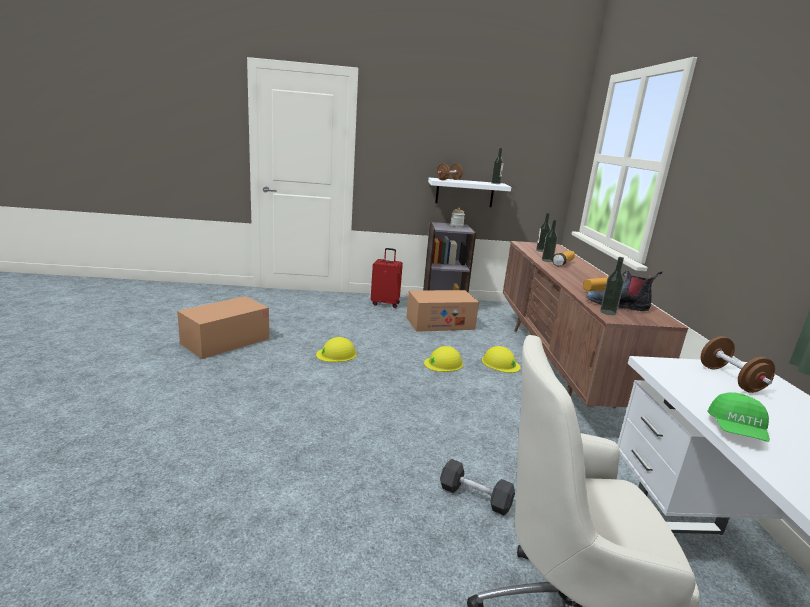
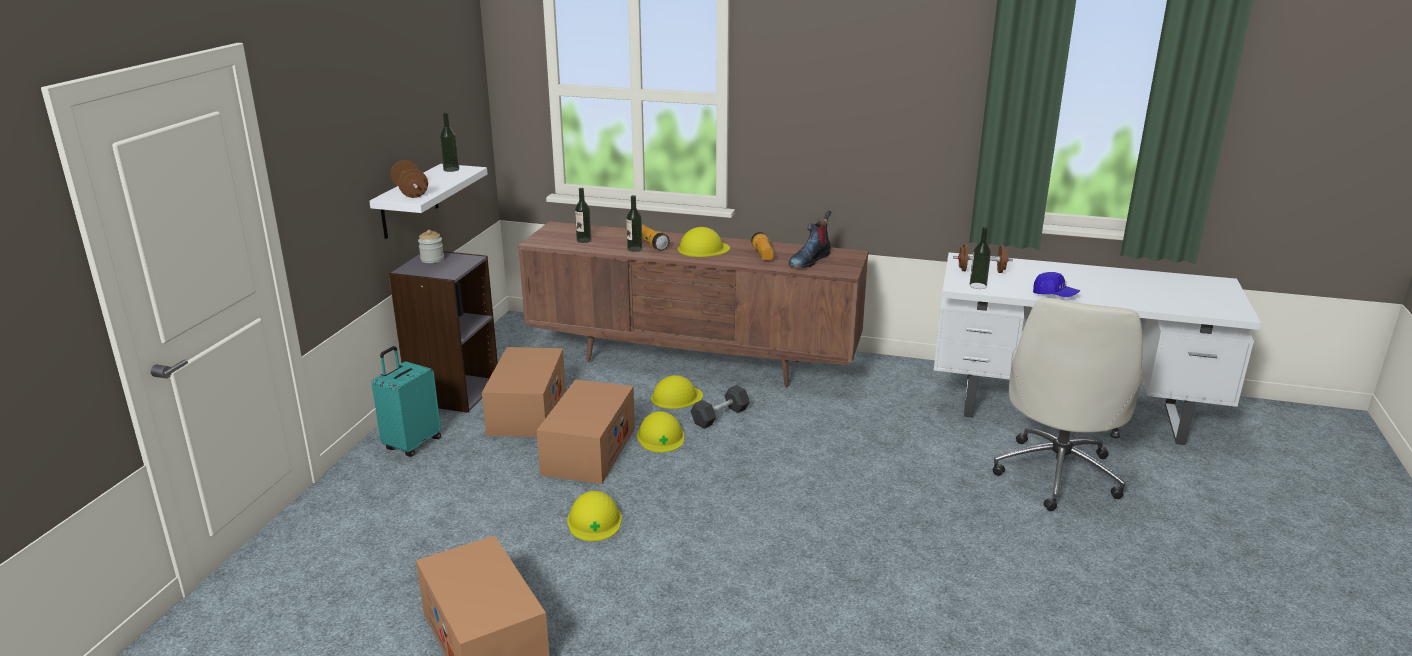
camera: 70 degrees left, 5 degrees up
red suitcase [371,248,403,308] -> turquoise suitcase [372,346,441,456]
grey dumbbell [440,459,515,515] -> grey dumbbell moved to [691,385,750,429]
bottle [600,257,624,315] -> bottle moved to [970,227,991,289]
green cap [707,392,770,442] -> blue cap [1033,272,1080,297]
none -> cardboard box [537,379,635,484]
none -> yellow hard hat [678,227,730,257]

